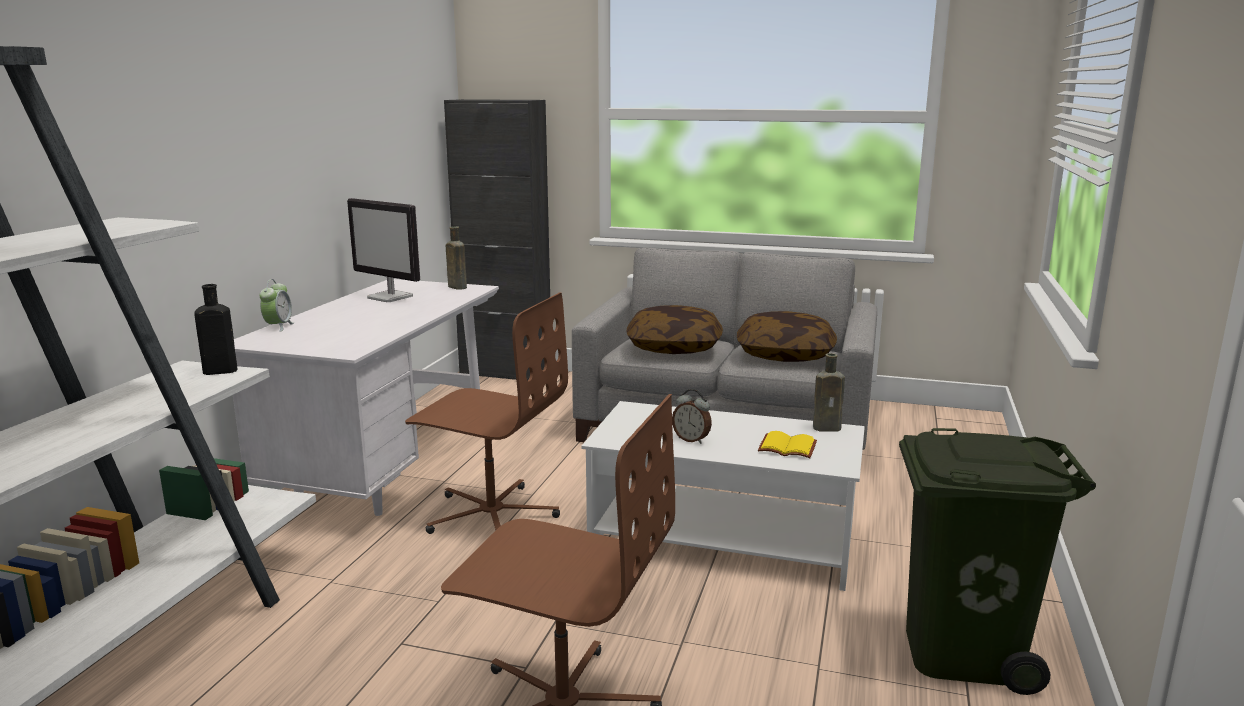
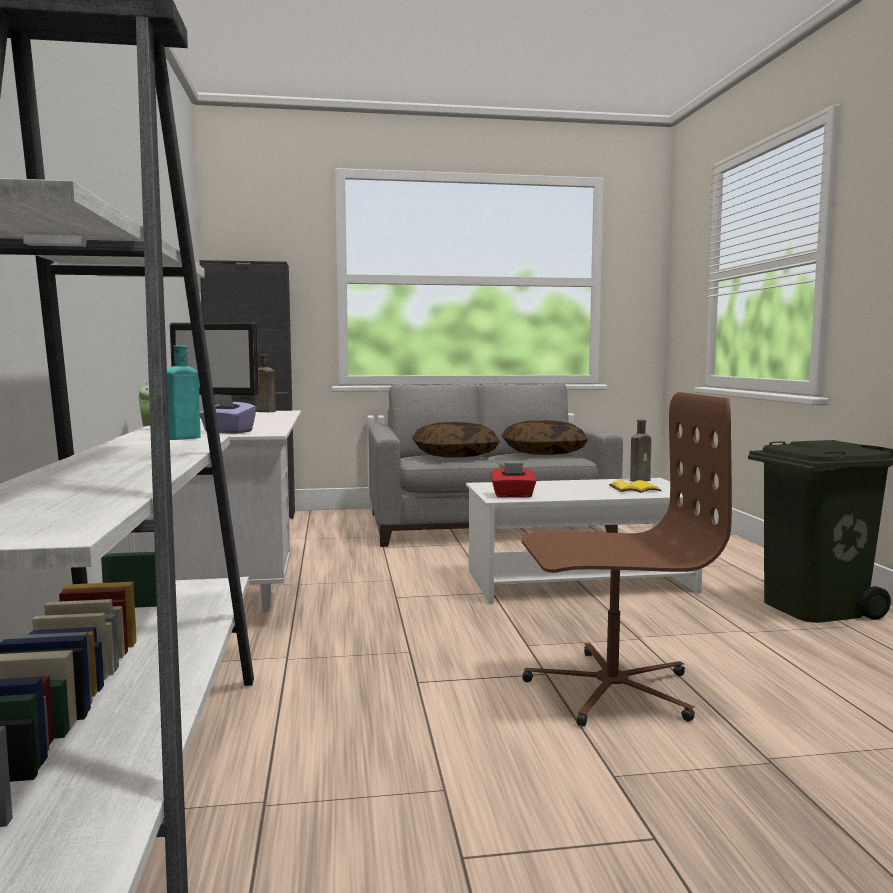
camera: 25 degrees left, 10 degrees down
black bottle [194,284,237,375] -> turquoise bottle [167,345,201,440]
brown office chair [405,292,568,534] -> none
alarm clock [672,389,712,444] -> none
none -> purple tissue box [200,394,256,434]
none -> red tissue box [491,463,536,498]

